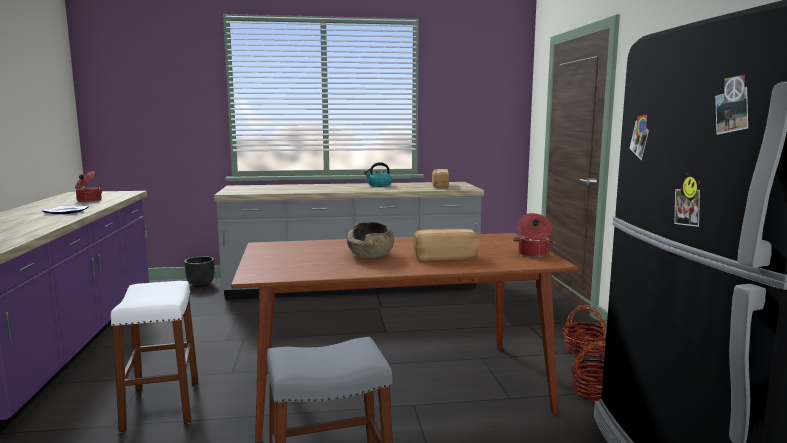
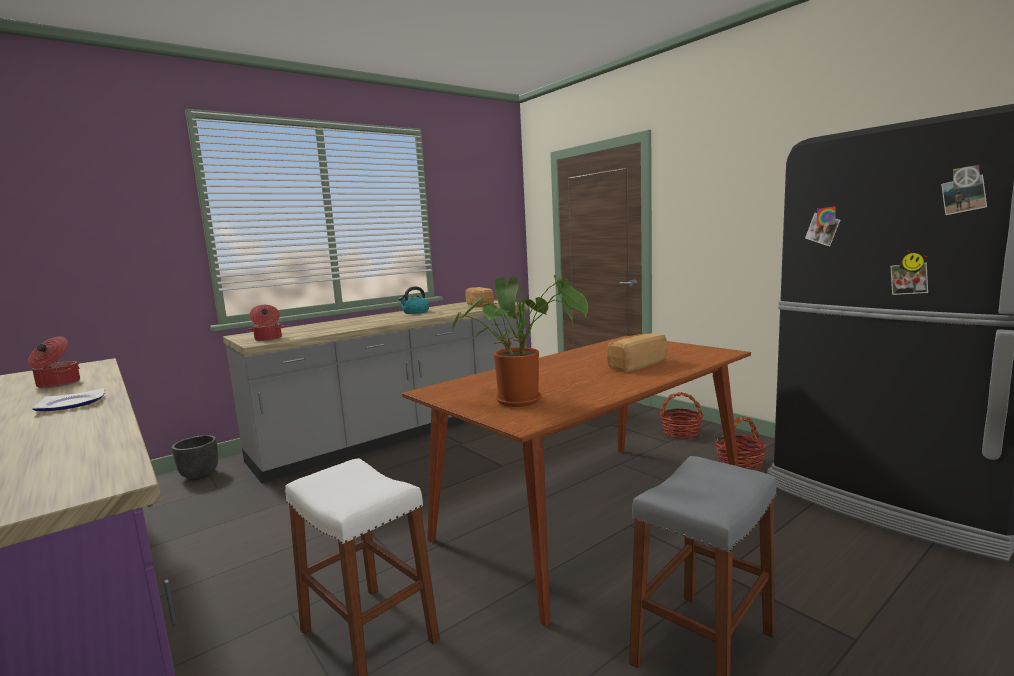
camera: 30 degrees left, 0 degrees up
brown bowl [347,222,394,258] -> none
cooking pot [513,213,556,257] -> cooking pot moved to [248,305,286,341]
none -> potted plant [452,274,588,407]

